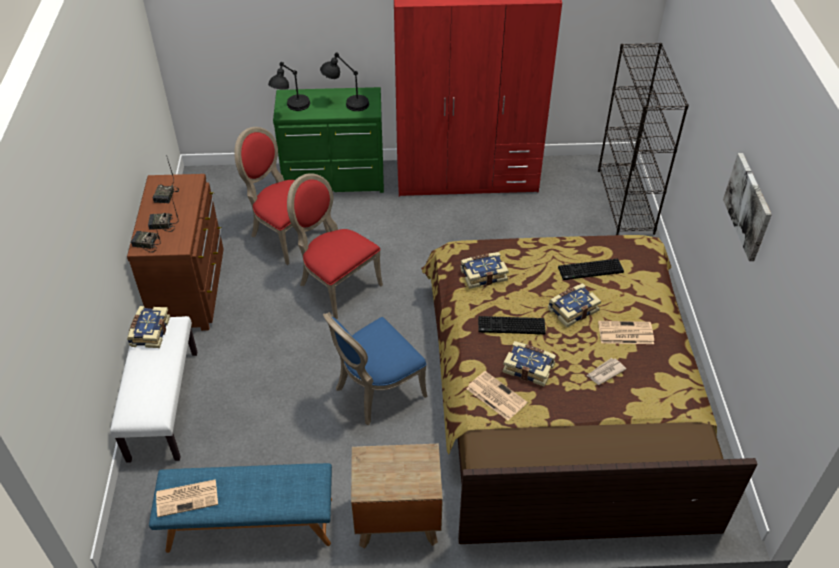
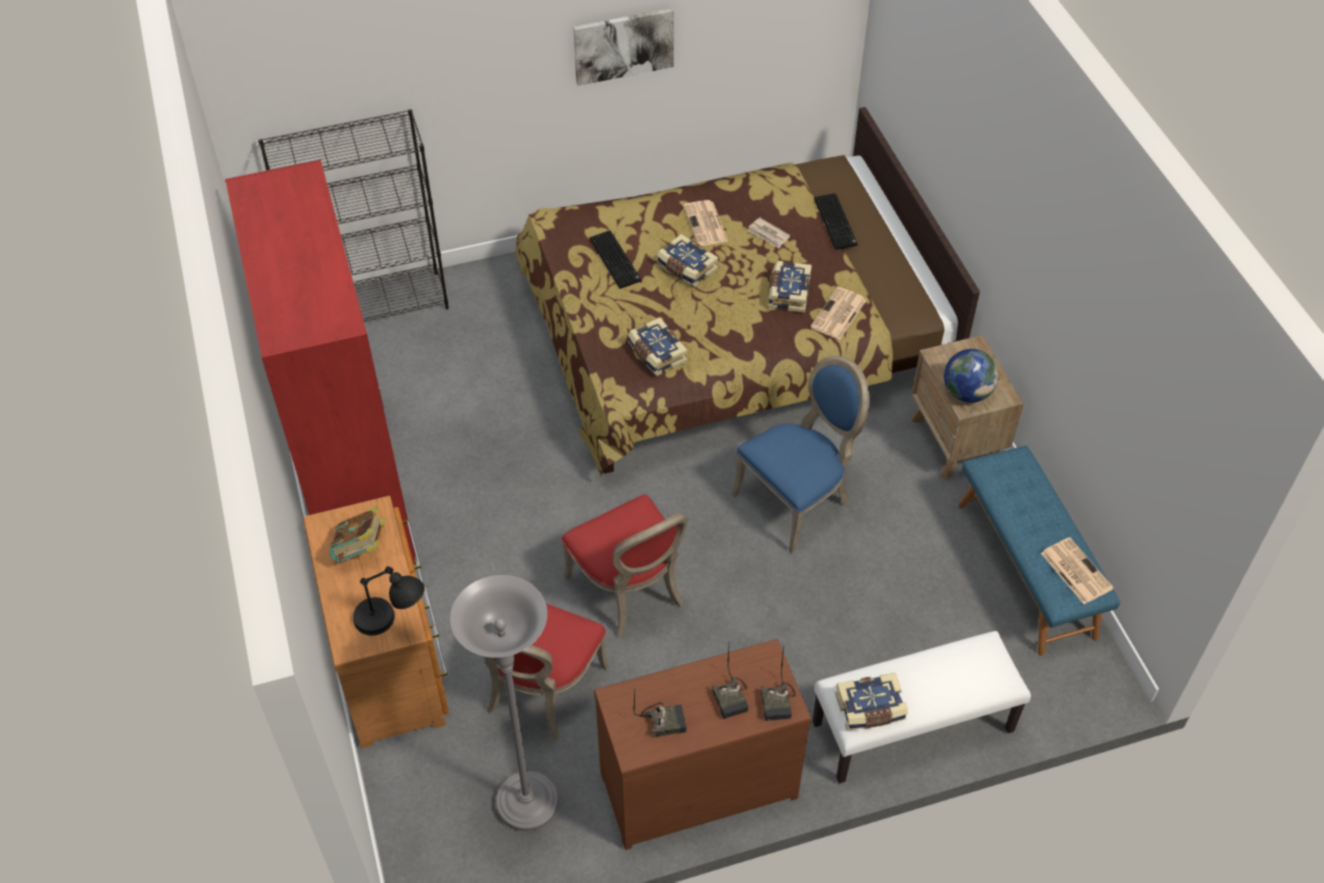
camera: 105 degrees left, 5 degrees up
green dresser [273,87,384,193] -> brown dresser [303,496,449,749]
red chair [287,173,383,320] -> red chair turned 60 degrees counterclockwise [561,494,688,638]
black table lamp [320,53,369,111] -> book [330,506,386,562]
blue chair [323,312,427,425] -> blue chair turned 75 degrees counterclockwise [732,356,869,554]
keyboard [478,316,546,335] -> keyboard moved to [814,193,858,250]
none -> grey floor lamp [450,575,559,831]
none -> globe [944,349,999,403]

